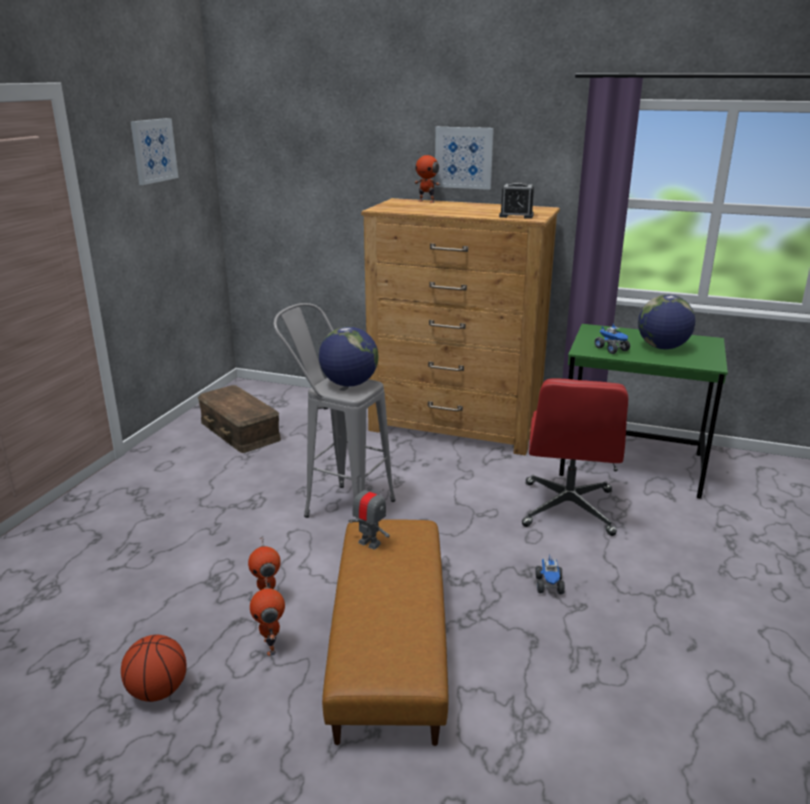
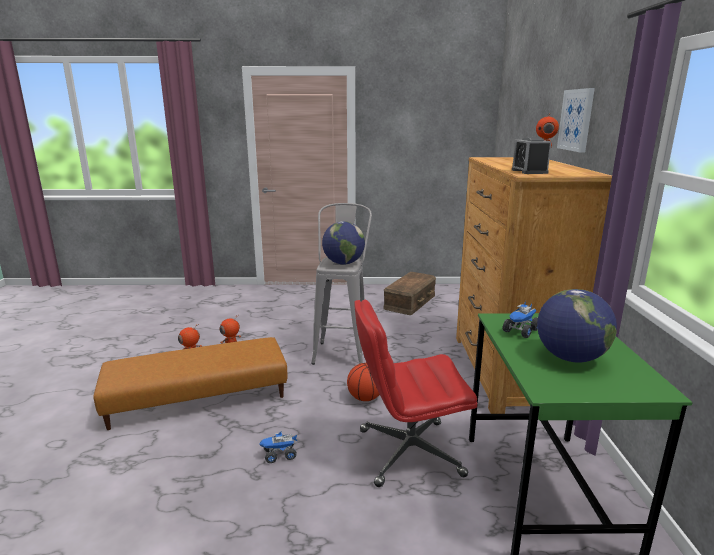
camera: 70 degrees right, 5 degrees down
basketball [121,635,186,702] -> basketball moved to [347,363,380,401]
picture [131,118,179,185] -> none
toy robot [348,481,390,550] -> none

